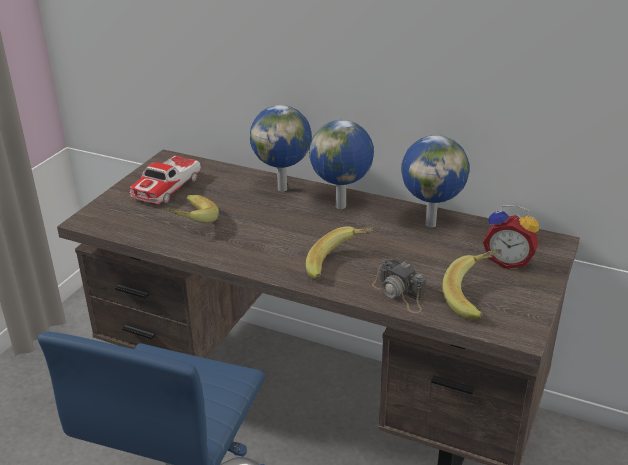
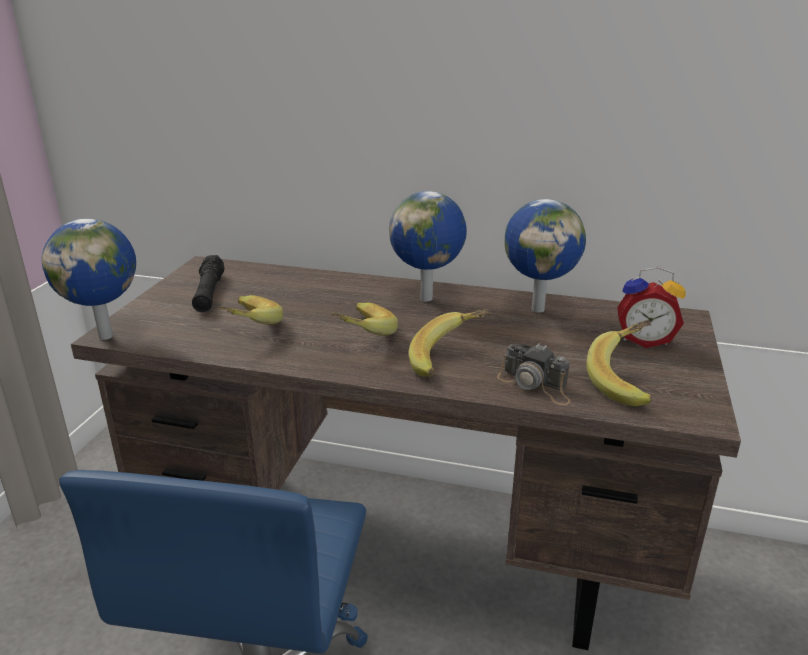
camera: 10 degrees left, 5 degrees down
toy car [129,156,201,204] -> black flashlight [192,255,224,312]
globe [250,105,312,192] -> globe moved to [42,219,136,340]
none -> banana [331,303,398,336]

